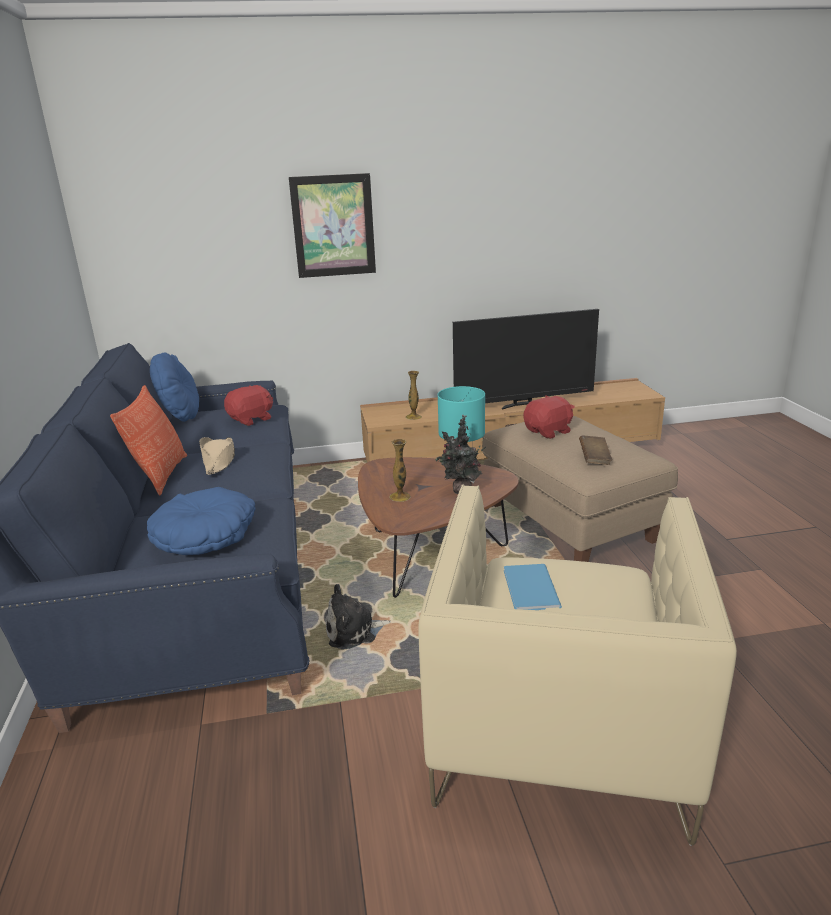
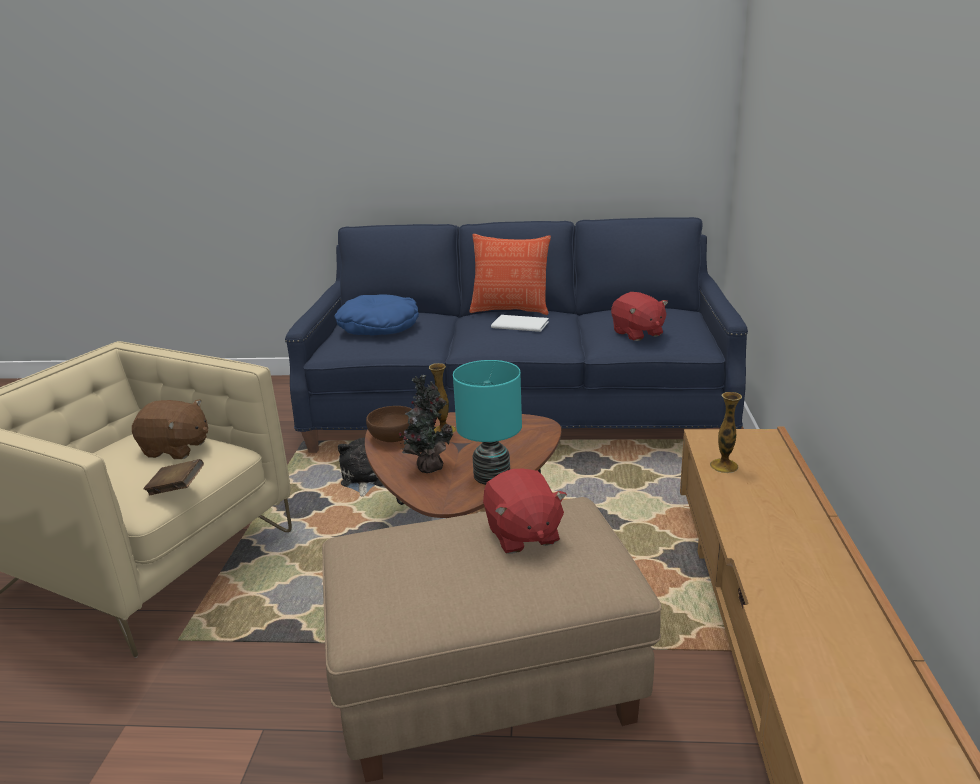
camera: 105 degrees right, 0 degrees up
blue pillow [150,352,199,422] -> none
beige hat [199,437,235,475] -> white book [491,315,549,332]
picture [289,173,376,278] -> none
television [453,309,599,410] -> none
blue book [504,564,562,610] -> brown plush toy [132,399,208,459]
brown book [579,435,612,465] -> brown book moved to [144,459,204,495]
none -> brown bowl [366,406,412,442]

